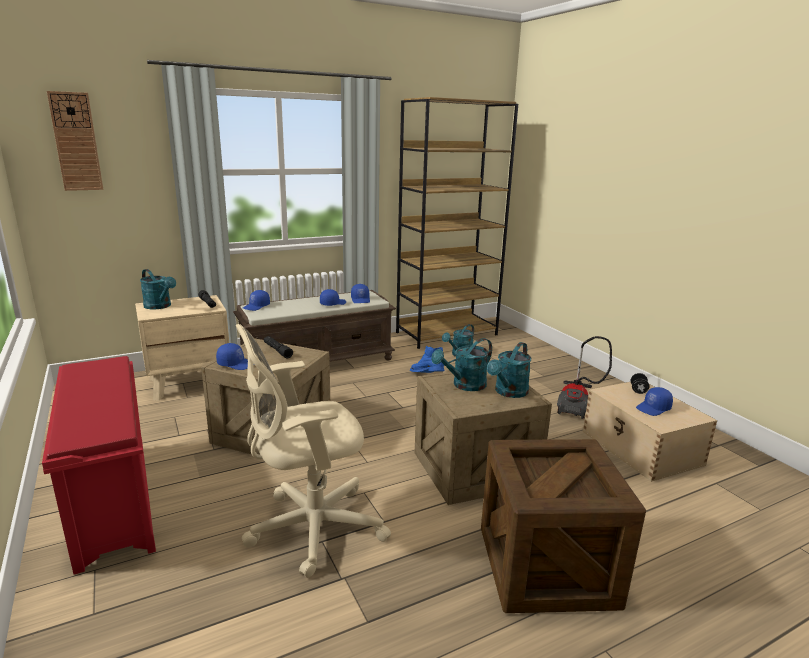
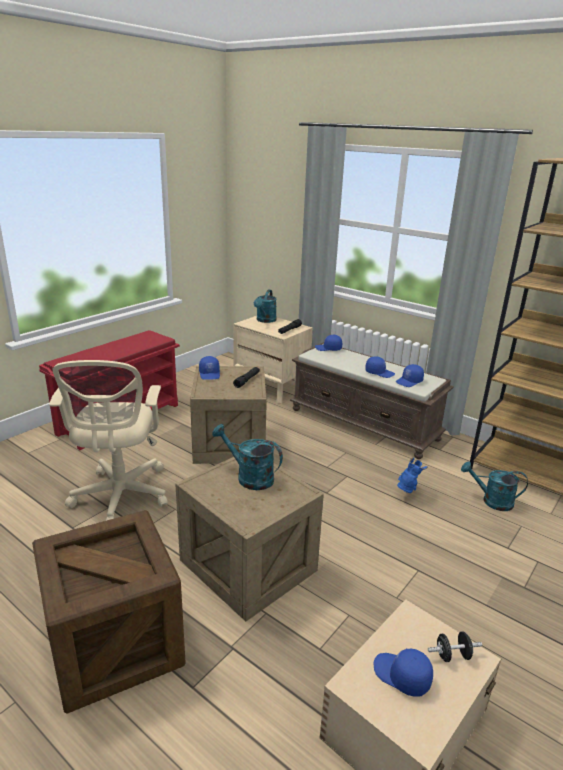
camera: 65 degrees right, 5 degrees up
wall clock [47,91,103,191] -> none
beige office chair [236,324,391,578] -> beige office chair turned 135 degrees counterclockwise [49,360,168,521]
turquoise watering can [487,342,531,398] -> none
vacuum cleaner [557,336,612,419] -> none

